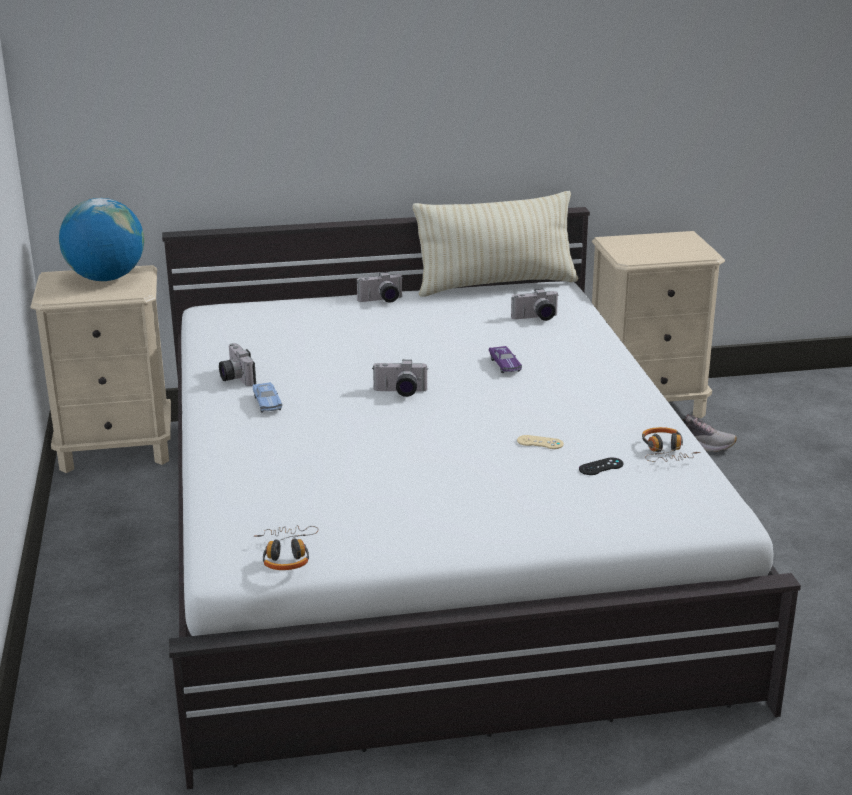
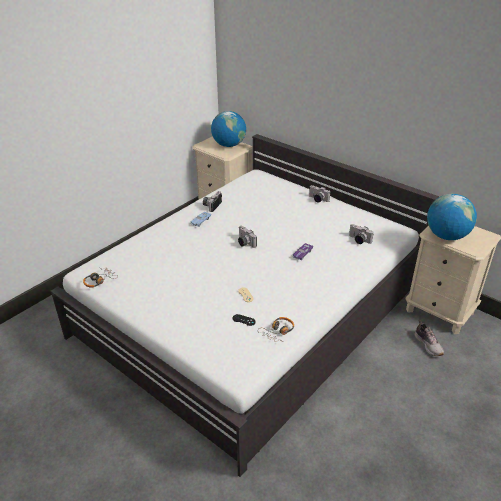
camera: 50 degrees right, 10 degrees up
beige pillow [413,191,579,297] -> none
none -> globe [427,194,477,240]

